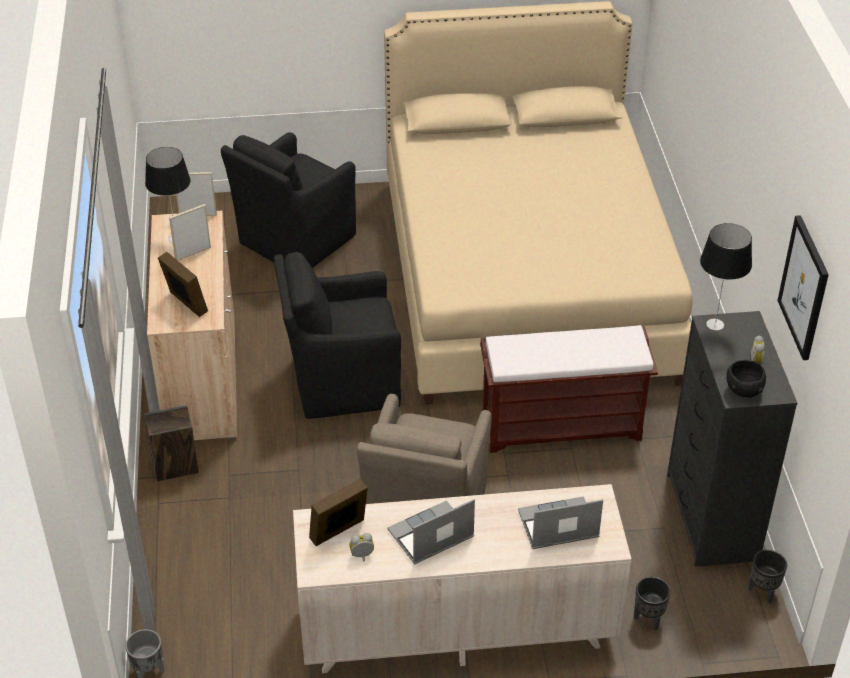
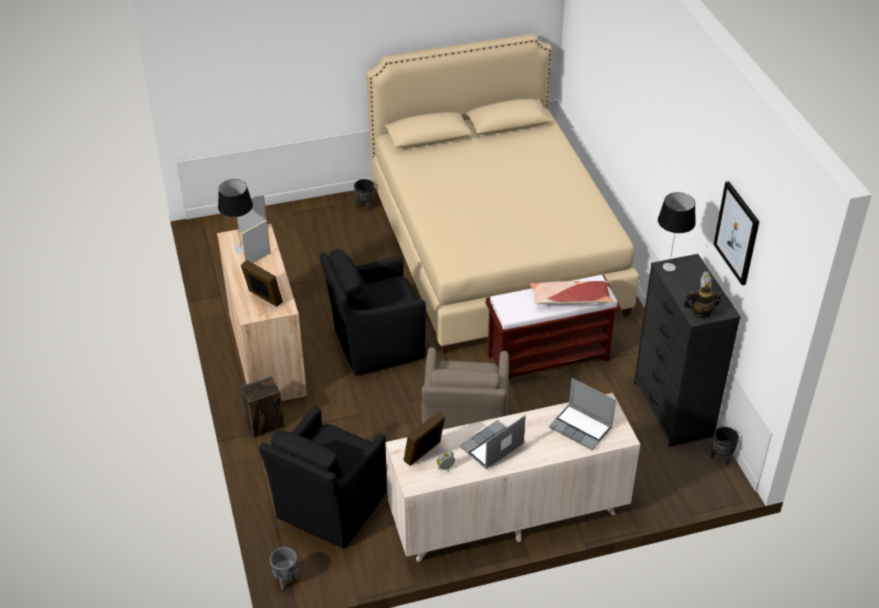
camera: 10 degrees left, 0 degrees up
black armchair [221,132,356,268] -> black armchair moved to [259,407,386,549]
laptop [518,496,603,549] -> laptop turned 120 degrees counterclockwise [549,378,616,450]
black planter [634,577,671,630] -> black planter moved to [354,179,374,211]
black bowl [726,360,766,398] -> teapot [684,286,724,318]
none -> pillow [530,281,613,305]

